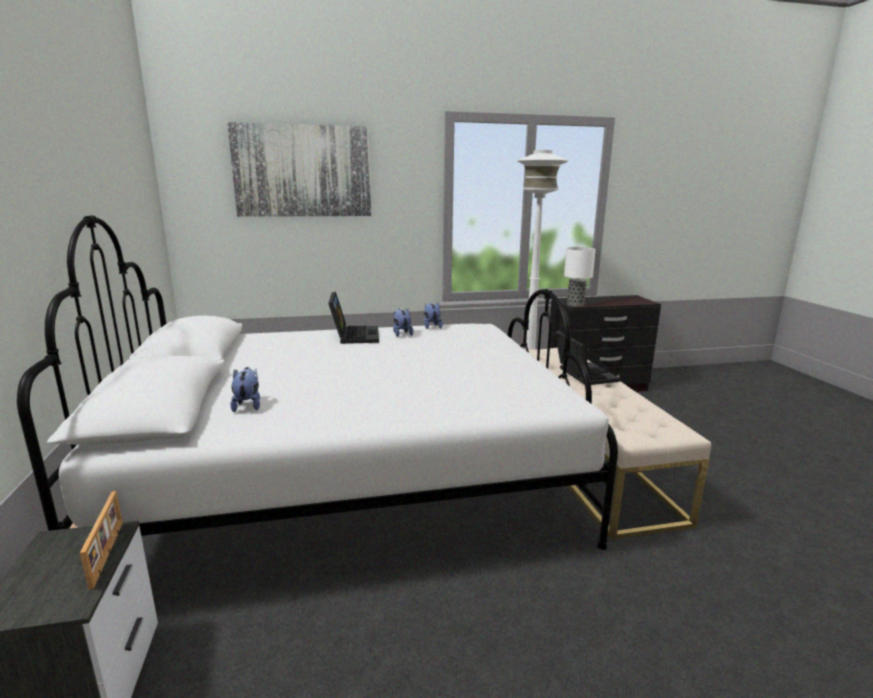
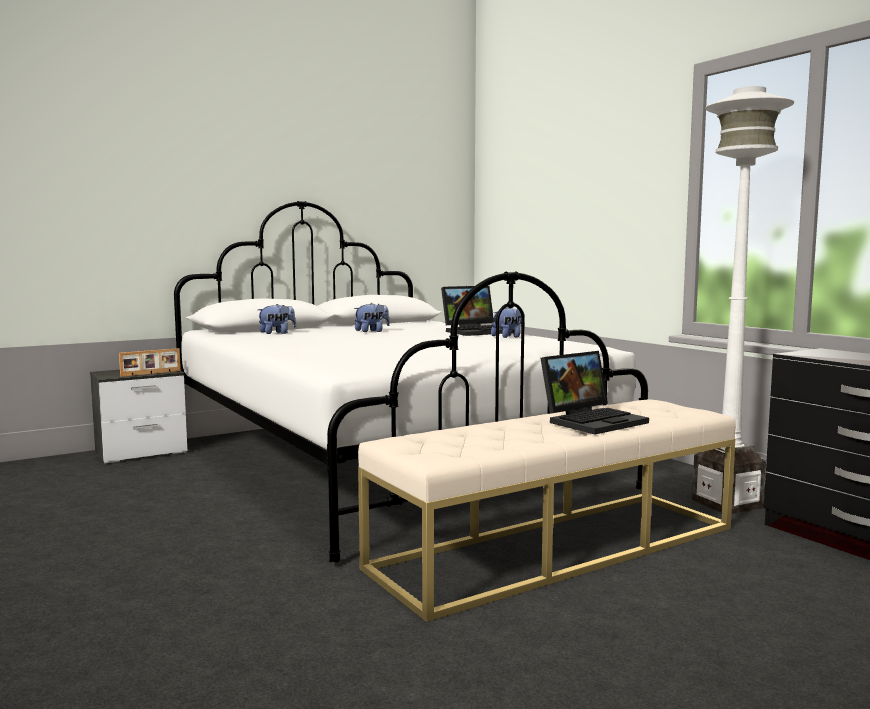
camera: 70 degrees right, 10 degrees down
picture [227,122,371,217] -> none
plush toy [424,303,443,329] -> plush toy moved to [354,303,390,332]
table lamp [564,247,596,306] -> none

